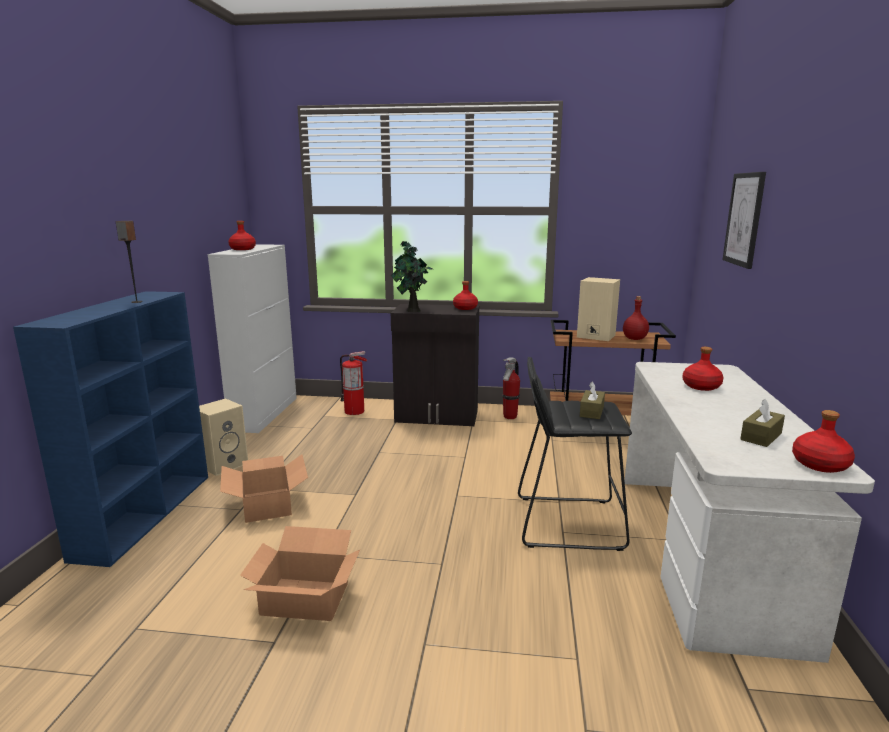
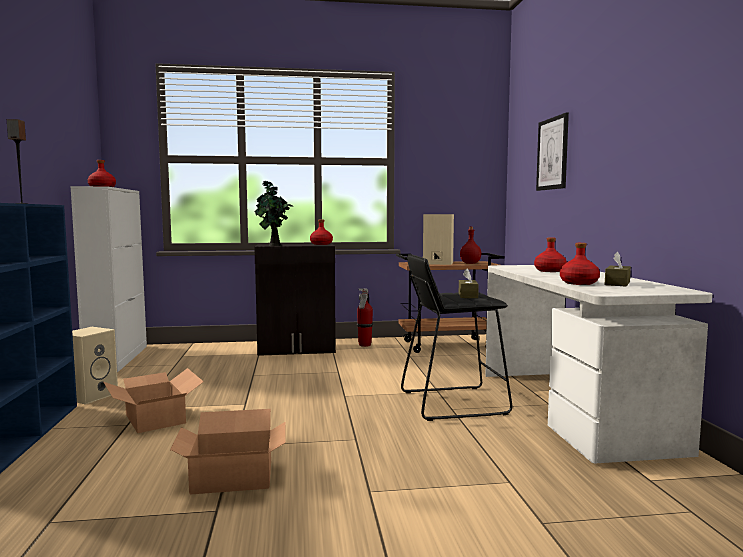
camera: 15 degrees left, 10 degrees down
fire extinguisher [340,351,367,415] -> none
red bottle [792,410,855,473] -> red bottle moved to [560,243,600,285]

